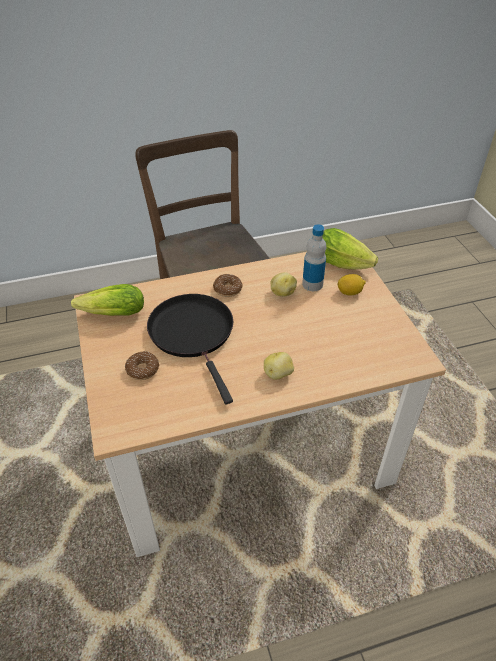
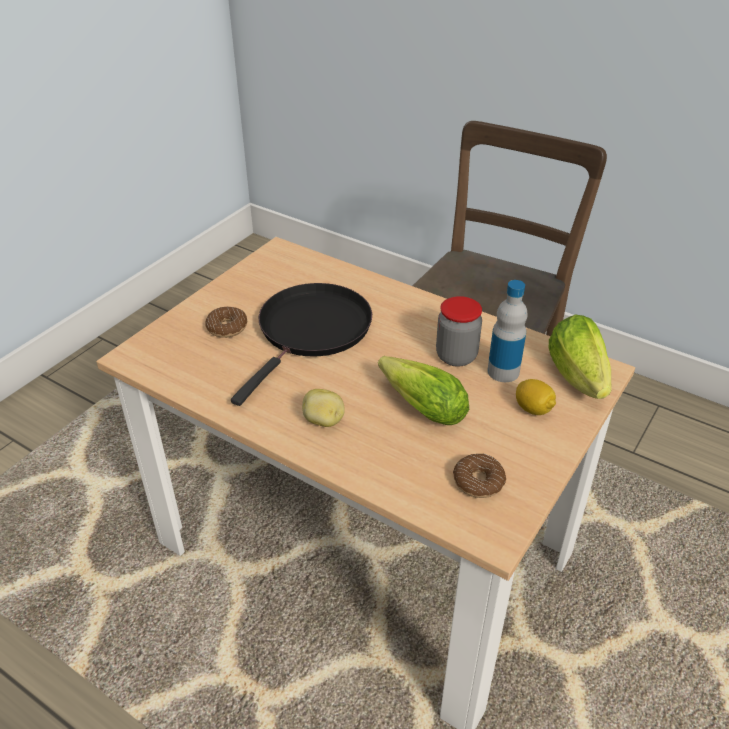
camera: 50 degrees right, 5 degrees down
lettuce [71,284,144,316] -> lettuce moved to [378,356,469,425]
donut [213,274,243,297] -> donut moved to [453,454,506,498]
potato [271,272,297,296] -> jar [436,296,482,367]

